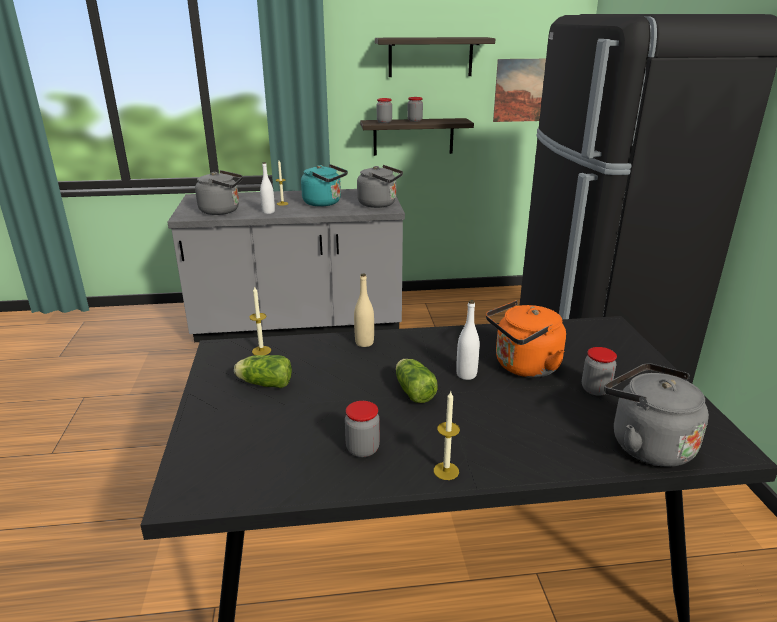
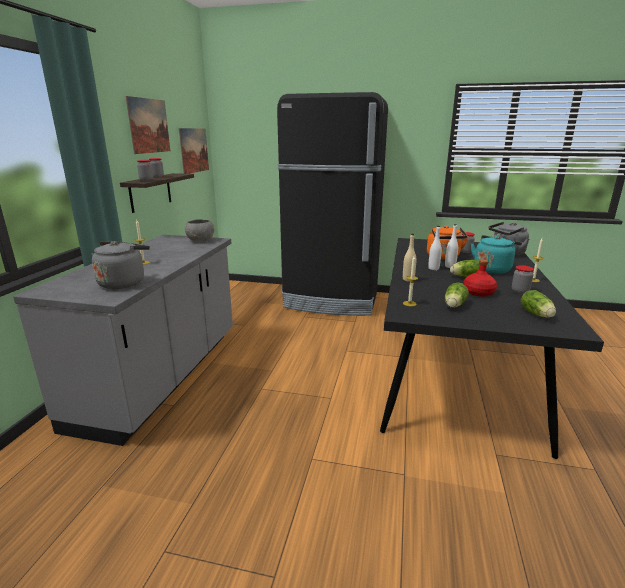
camera: 70 degrees left, 5 degrees down
white bottle [260,162,275,214] -> white bottle moved to [428,226,442,270]
turquoise kettle [301,164,348,206] -> turquoise kettle moved to [471,235,522,274]
grey kettle [357,165,403,208] -> grey bowl [185,219,214,242]
shelf [375,37,495,77] -> picture [125,96,170,154]
none -> red bottle [463,259,497,297]
none -> lettuce [521,290,556,318]

